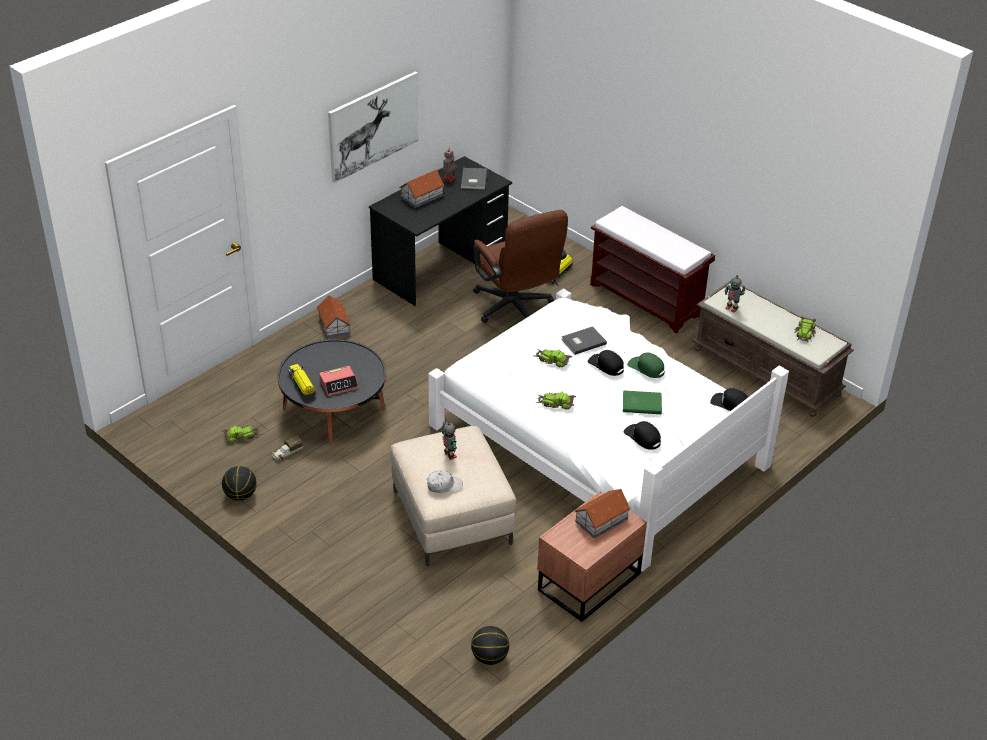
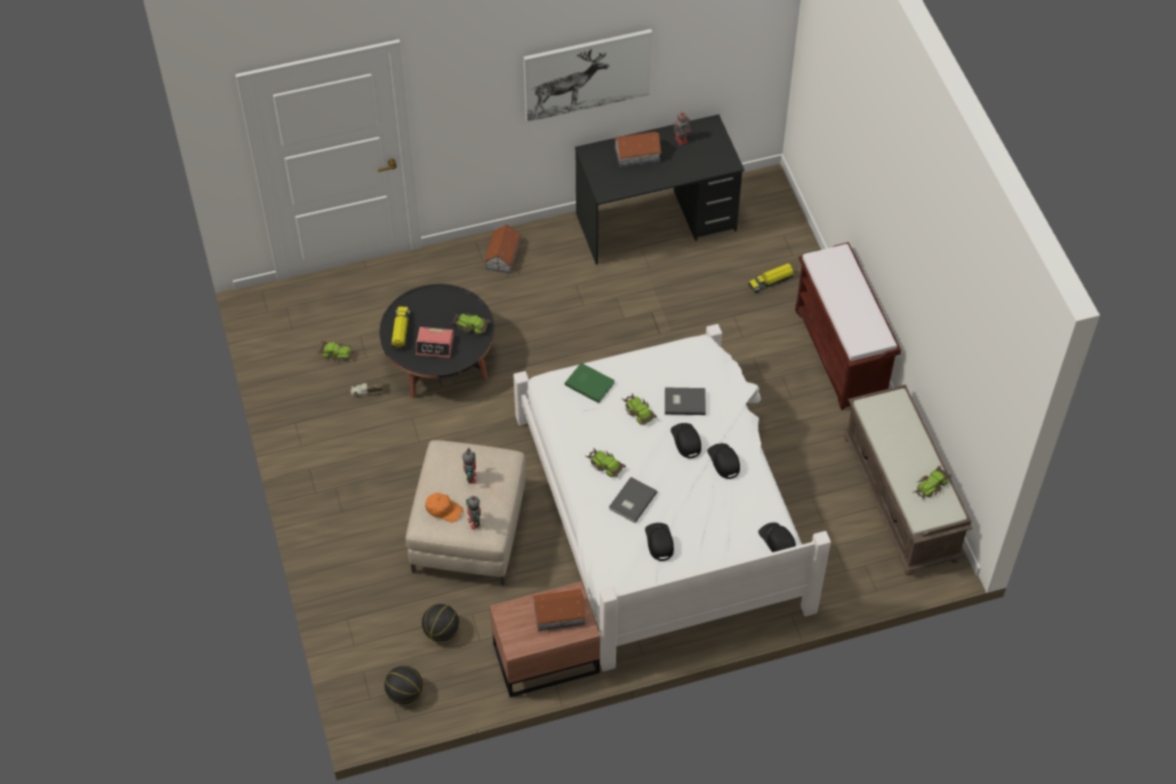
camera: 30 degrees right, 15 degrees up
basketball [222,466,257,501] -> basketball moved to [422,604,459,642]
white cap [427,470,463,493] -> orange cap [425,493,463,522]
grey book [461,168,487,190] -> grey book moved to [609,477,657,523]
brown office chair [473,210,568,323] -> none
green book [623,390,662,414] -> green book moved to [565,363,615,403]
green cap [627,352,665,378] -> black cap [707,443,740,479]
toy robot [725,275,745,313] -> toy robot moved to [466,496,481,529]
none -> toy car [449,313,491,334]

